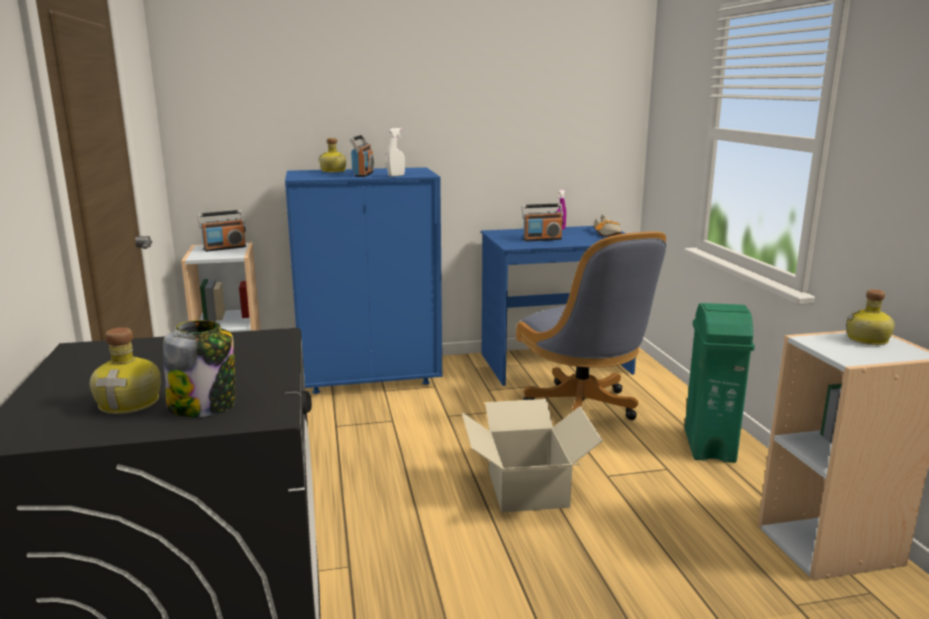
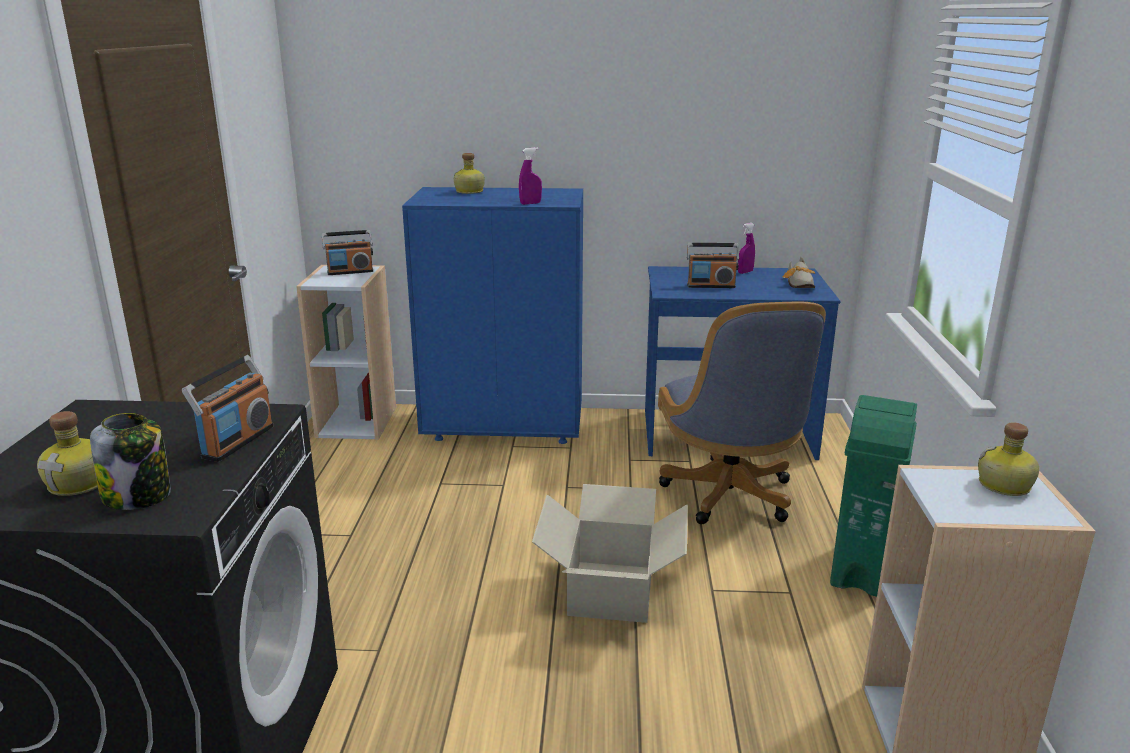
camera: 15 degrees right, 5 degrees up
radio [350,135,374,177] -> radio moved to [182,355,274,462]
white spray bottle [387,128,405,177] -> purple spray bottle [519,147,542,205]

